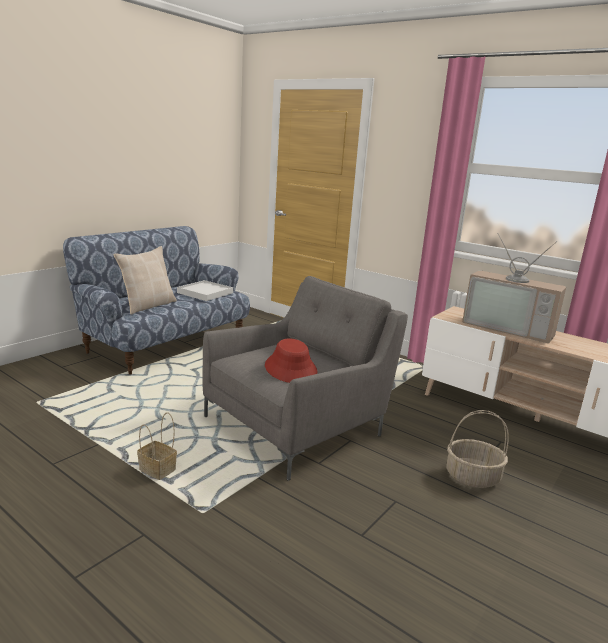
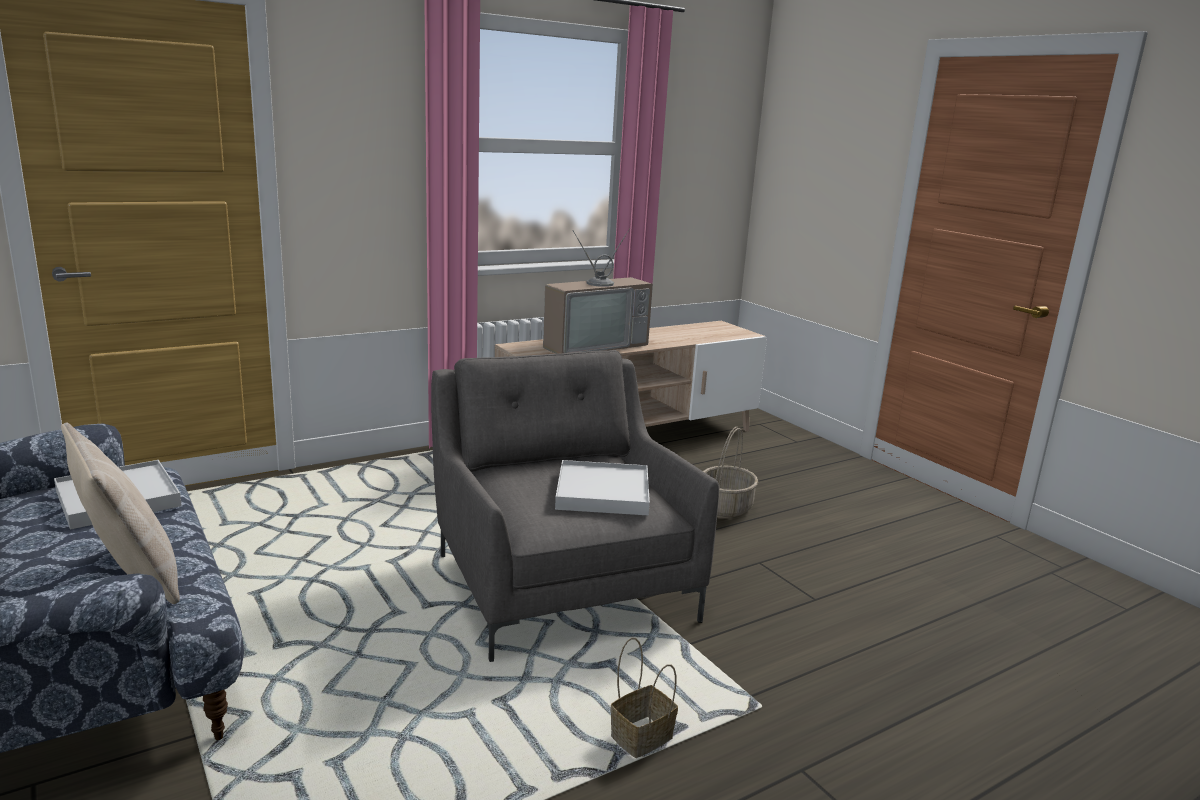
camera: 70 degrees left, 0 degrees up
red hat [265,338,318,383] -> white tray [555,460,650,515]

